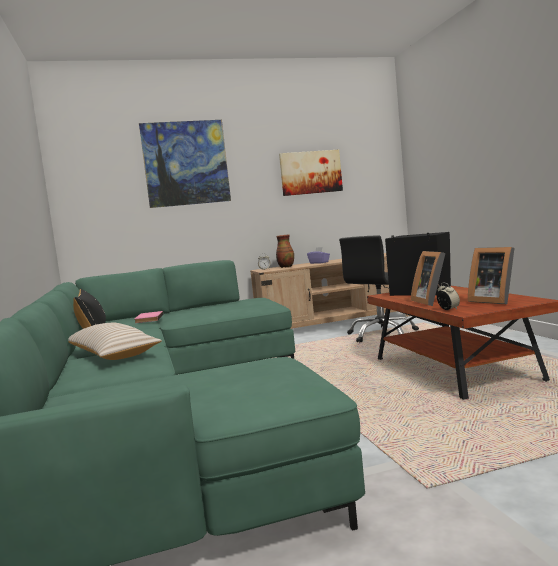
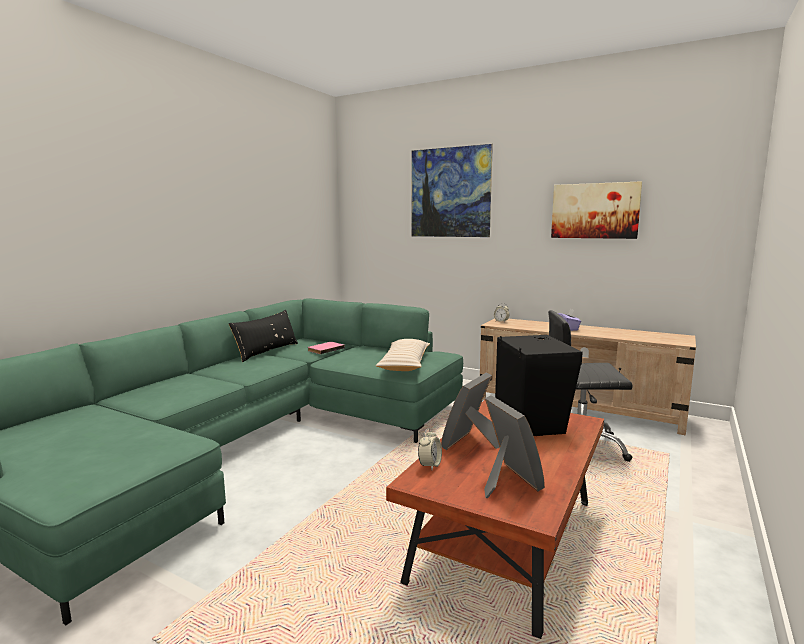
camera: 45 degrees right, 5 degrees up
beige pillow [68,323,162,360] -> beige pillow moved to [376,339,430,371]
vase [276,235,294,268] -> none
picture frame [468,247,514,304] -> picture frame turned 150 degrees clockwise [484,395,545,498]

